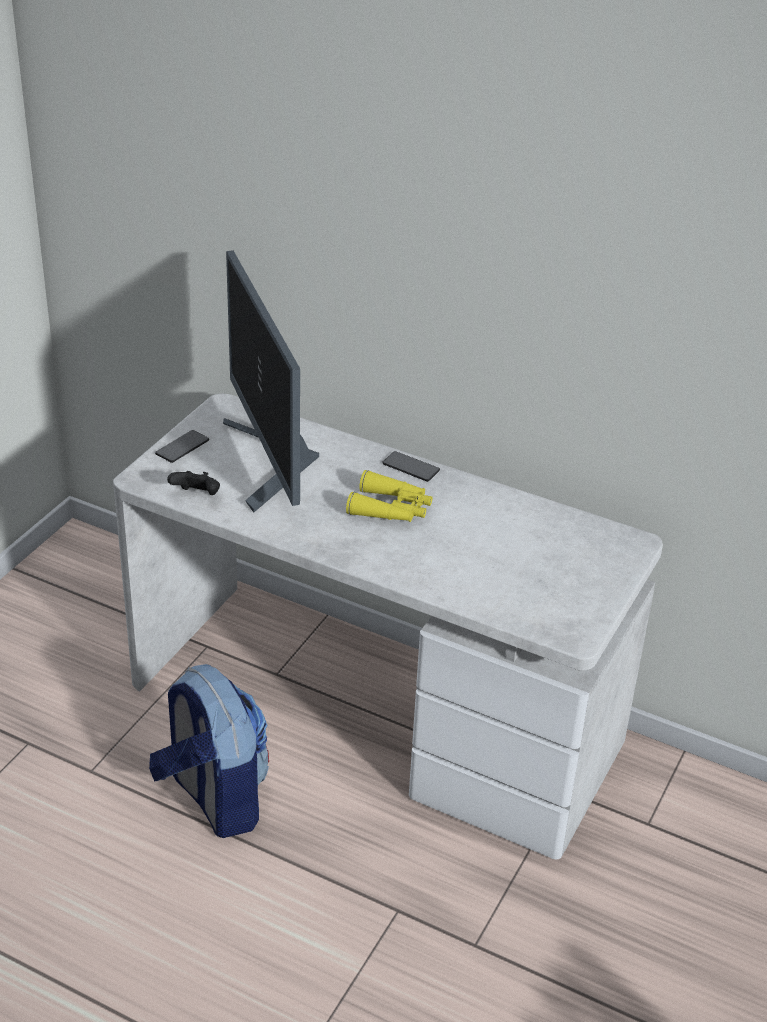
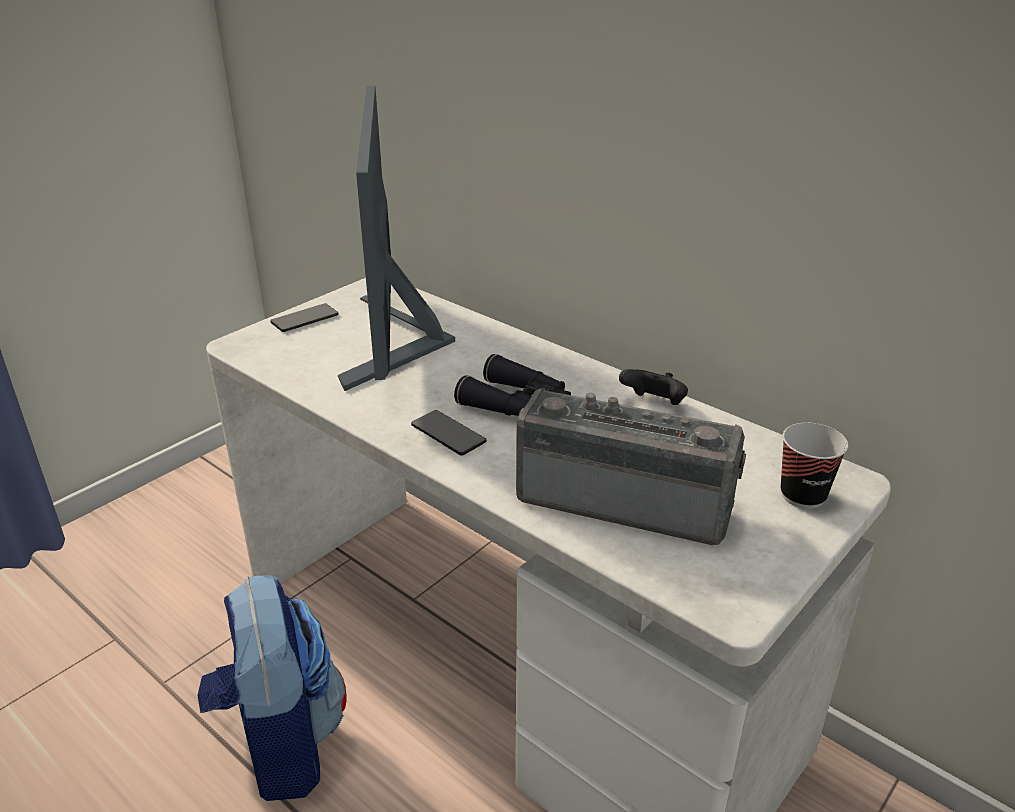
camera: 15 degrees right, 5 degrees down
black game controller [167,471,220,495] -> black game controller moved to [619,369,688,405]
yellow binoculars [346,470,433,522] -> black binoculars [454,354,571,416]
phone [382,451,440,482] -> phone moved to [411,410,487,456]
none -> radio [516,388,746,545]
none -> cup [781,423,848,509]

